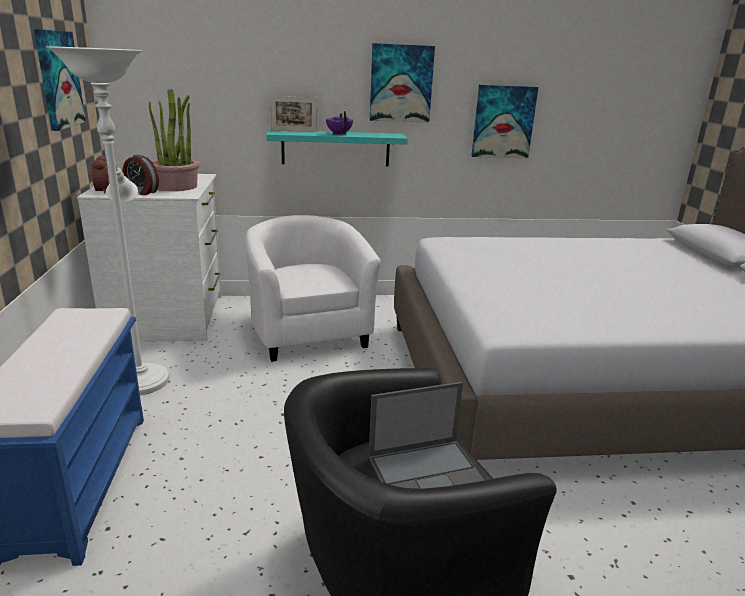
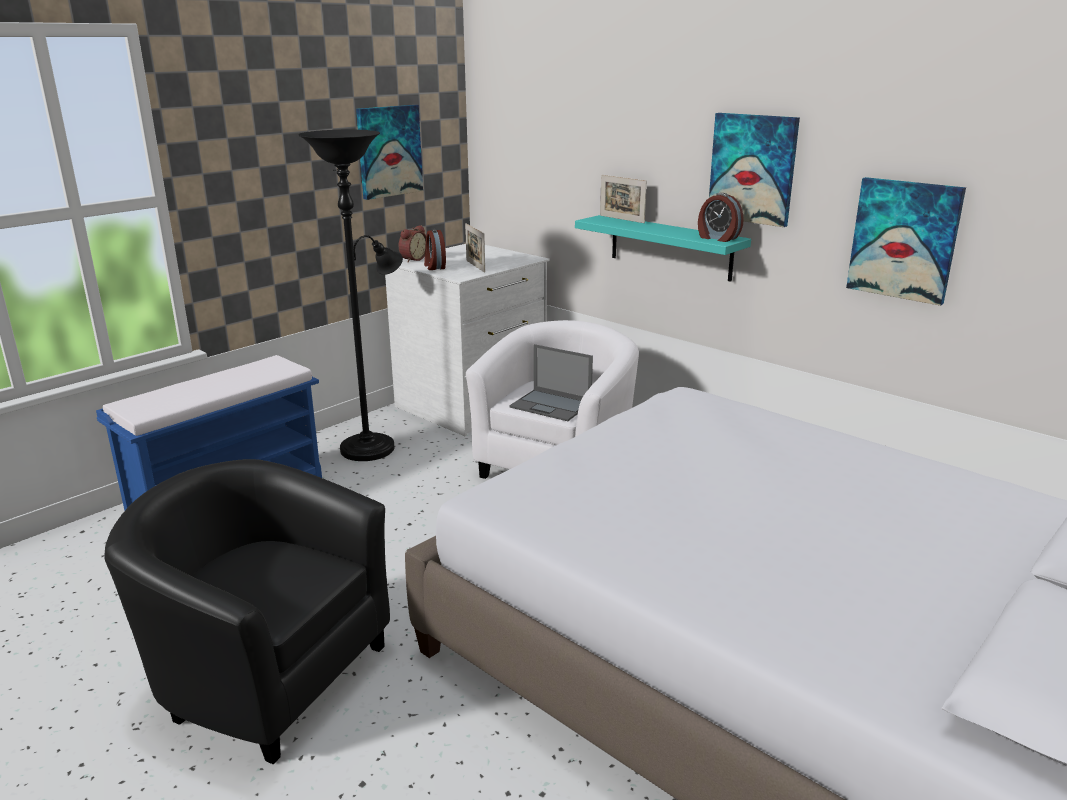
camera: 50 degrees right, 0 degrees up
white floor lamp [46,46,169,396] -> black floor lamp [298,130,403,461]
potted plant [149,89,200,191] -> picture frame [465,223,485,273]
purple teapot [326,111,353,135] -> none
laptop [368,382,484,489] -> laptop moved to [509,344,593,421]
none -> alarm clock [698,193,744,242]

